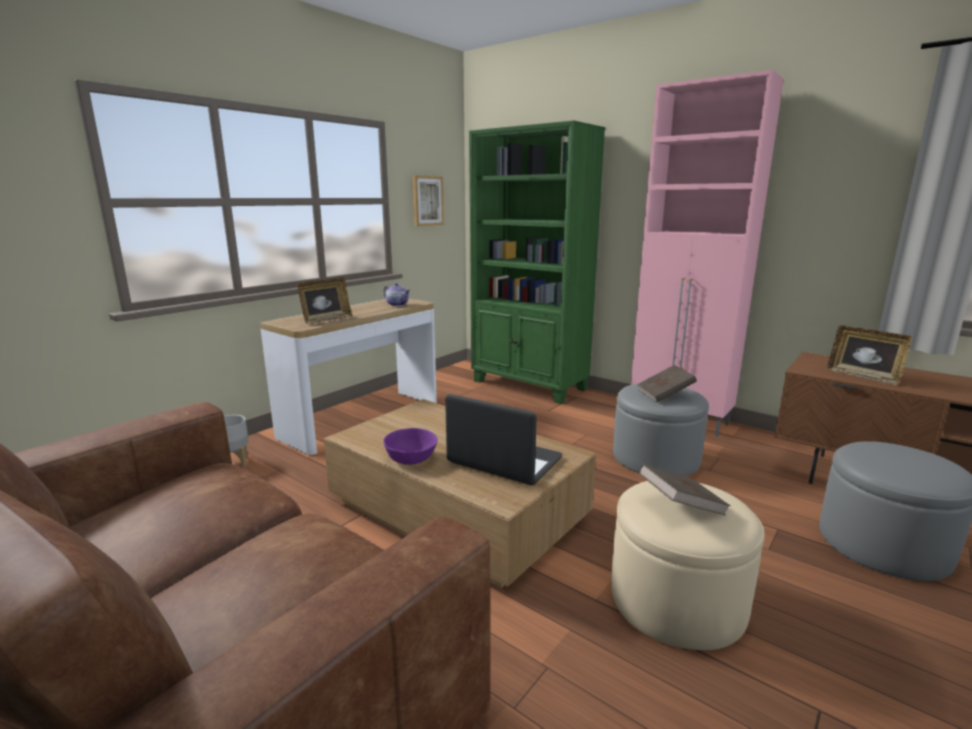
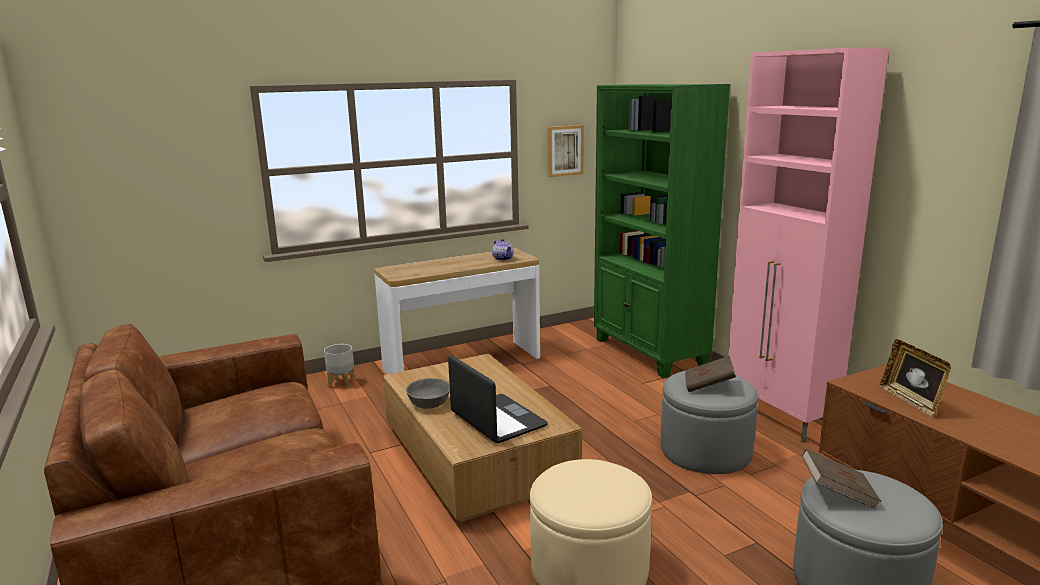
camera: 25 degrees right, 0 degrees up
picture frame [298,278,353,324] -> none
purple bowl [383,428,437,465] -> grey bowl [406,378,450,409]
brown book [639,464,731,516] -> brown book moved to [802,449,881,509]

